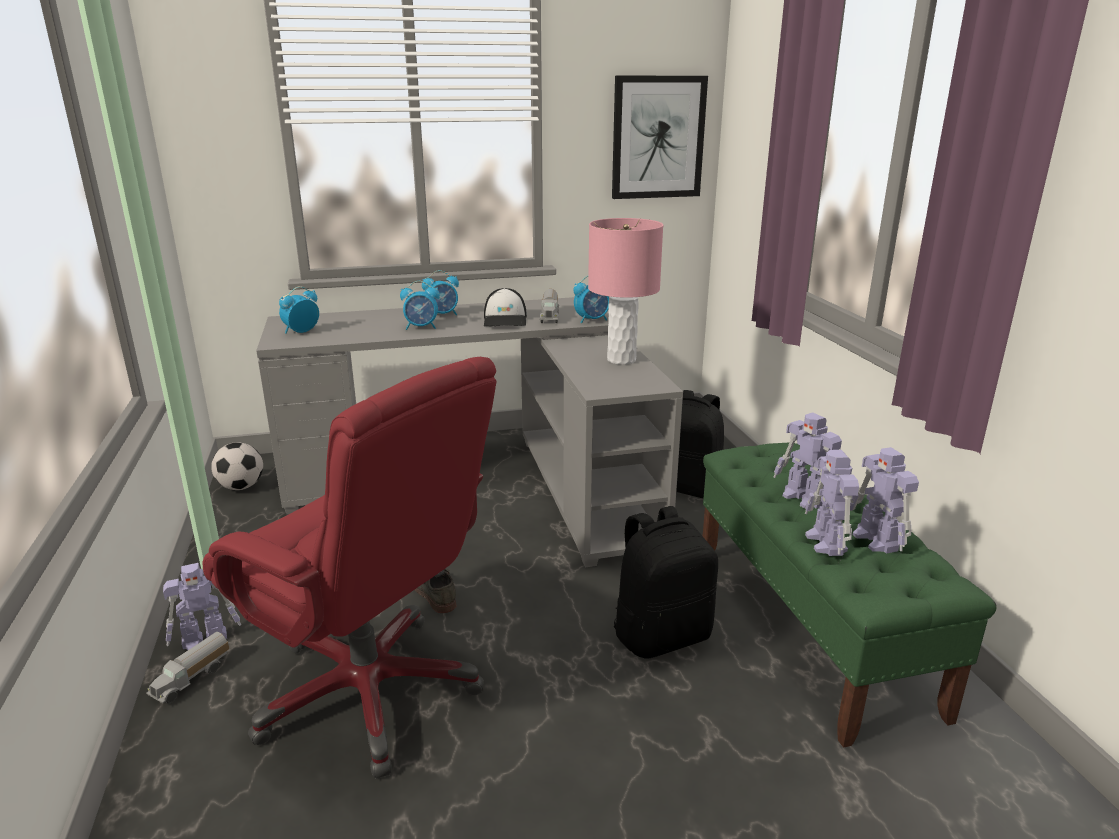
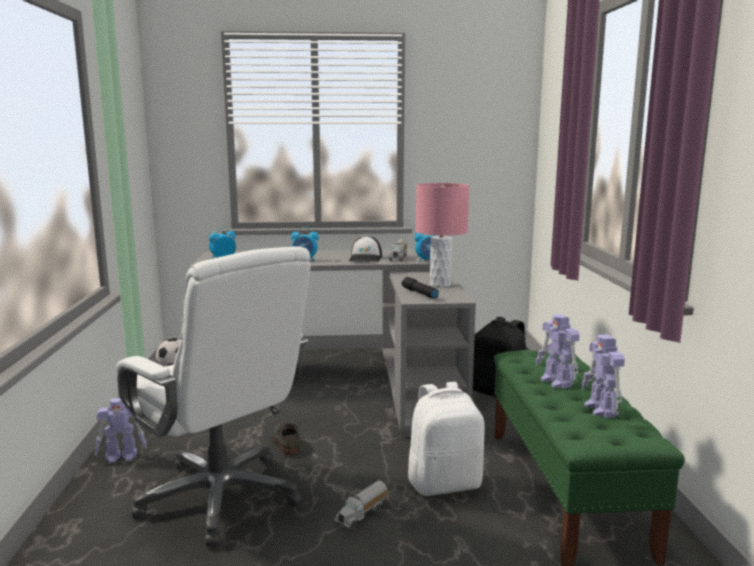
camera: 10 degrees right, 10 degrees down
toy truck [146,632,229,704] -> toy truck moved to [334,480,388,530]
red office chair [203,357,496,779] -> white office chair [116,246,311,547]
alarm clock [422,270,459,316] -> none
picture [612,76,708,199] -> none
black backpack [614,506,718,659] -> white backpack [408,382,485,496]
toy robot [805,450,859,556] -> none
none -> black flashlight [402,277,438,299]

